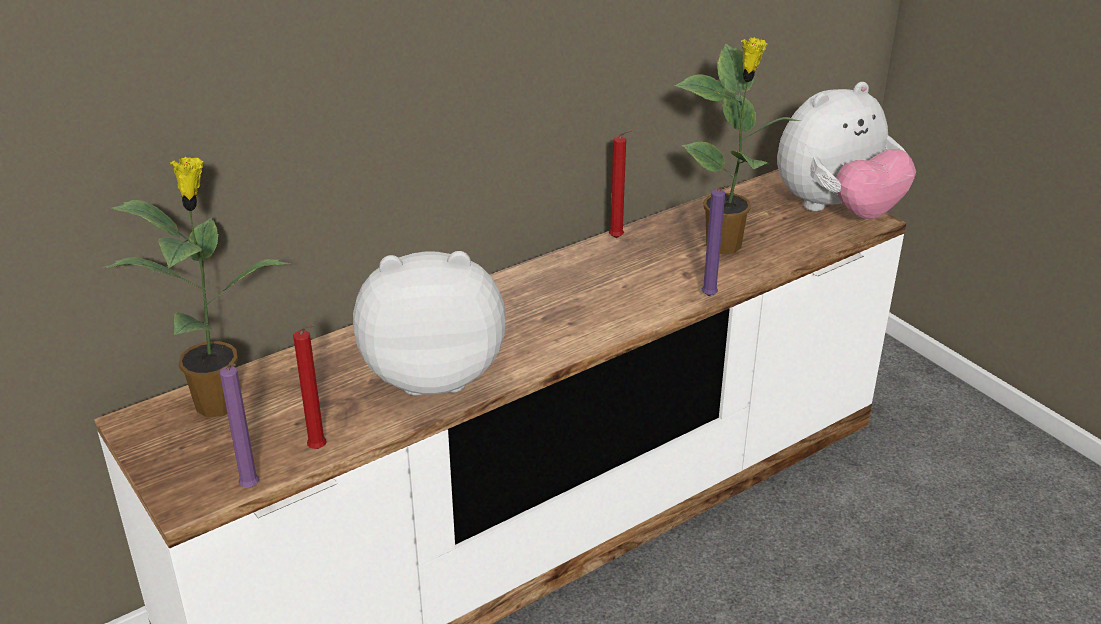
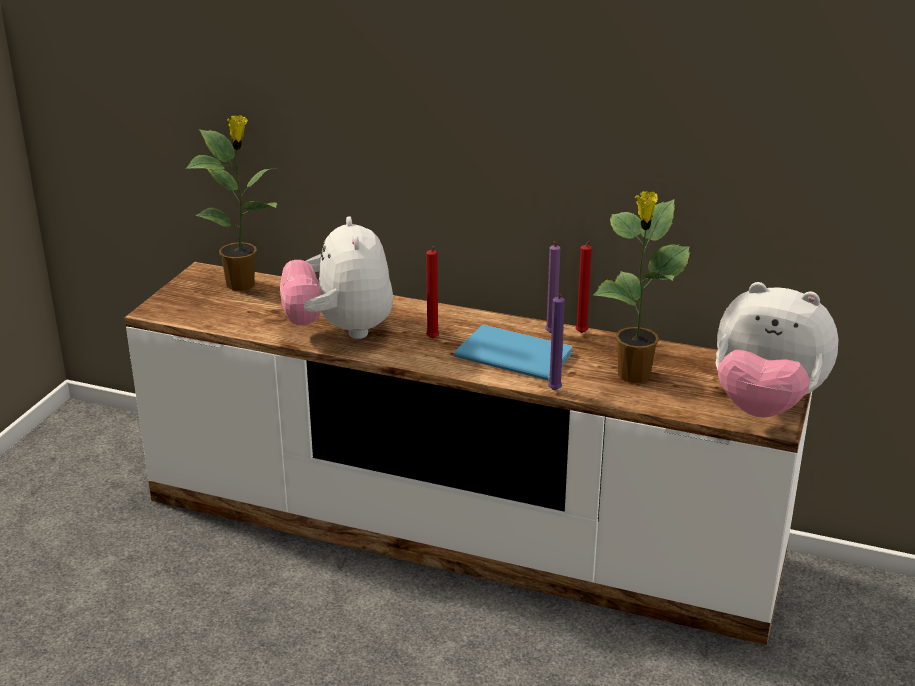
camera: 55 degrees right, 5 degrees down
purple candle [219,363,259,488] -> purple candle moved to [545,242,560,333]
red candle [293,325,327,449] -> red candle moved to [426,246,439,339]
plush toy [353,251,506,395] -> plush toy turned 150 degrees counterclockwise [280,216,393,339]
none -> blue book [454,325,573,381]

